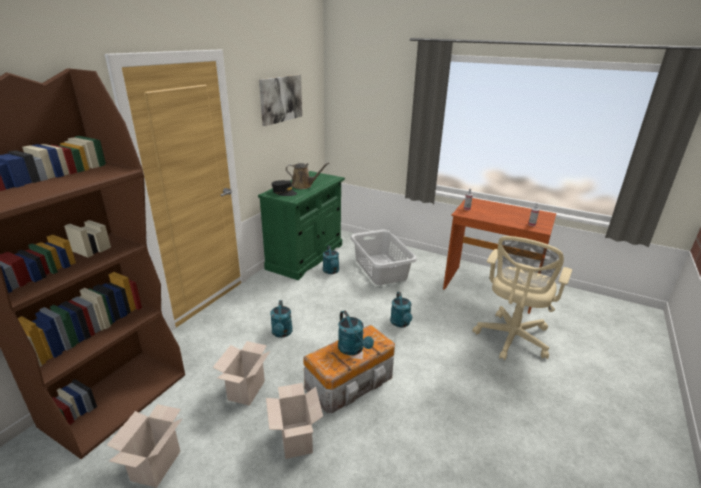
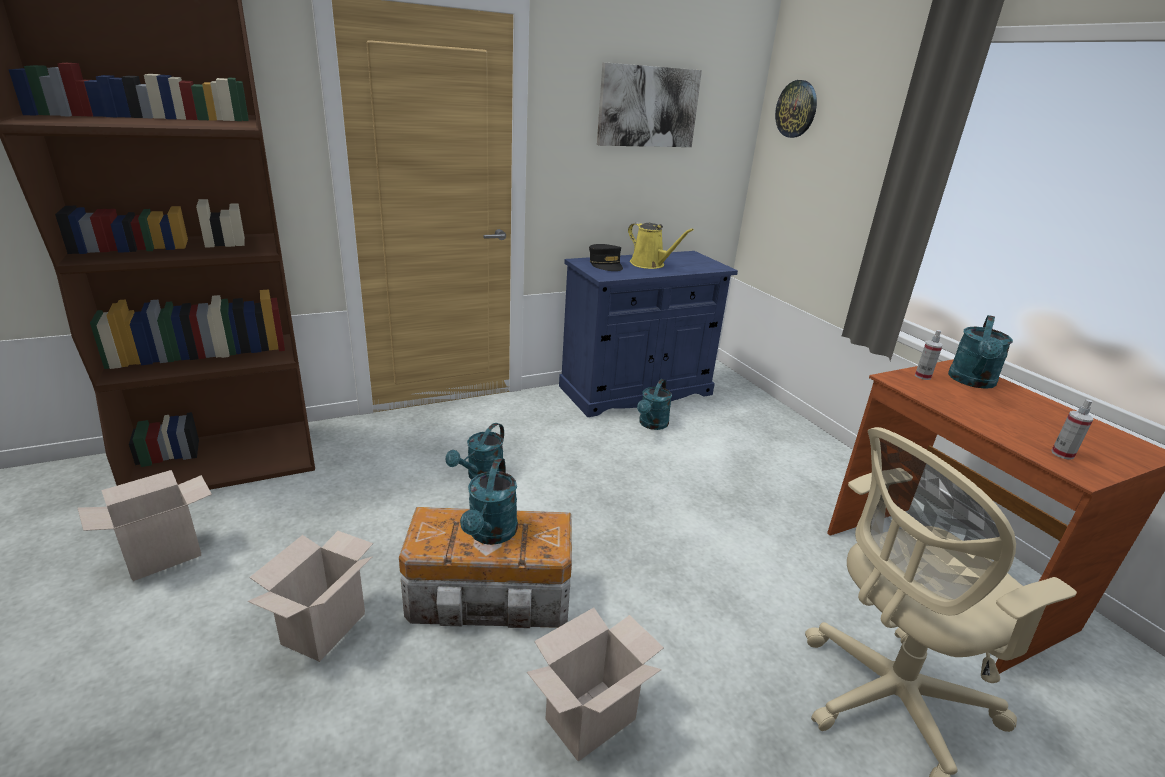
camera: 35 degrees right, 0 degrees up
cardboard box [213,341,270,406] -> cardboard box moved to [527,608,664,762]
green cabinet [258,171,345,280] -> blue cabinet [559,251,738,417]
brown watering can [286,163,329,189] -> yellow watering can [628,222,694,269]
grey laundry basket [350,230,417,285] -> none
turquoise watering can [390,292,412,327] -> turquoise watering can moved to [948,315,1013,389]
none -> wall clock [775,80,817,138]

